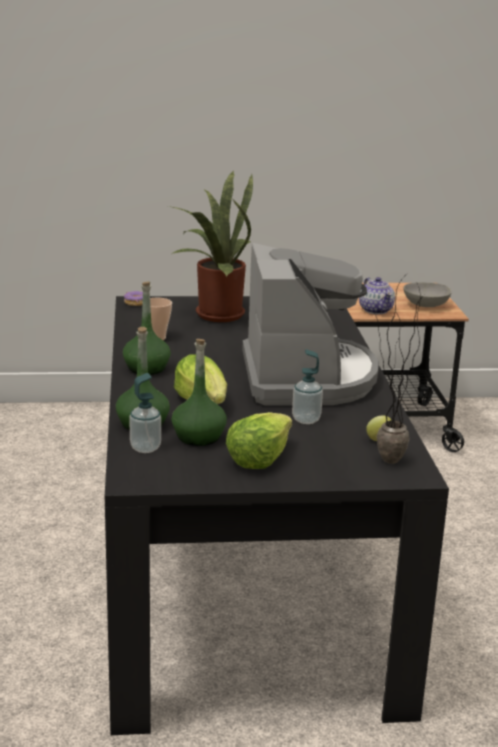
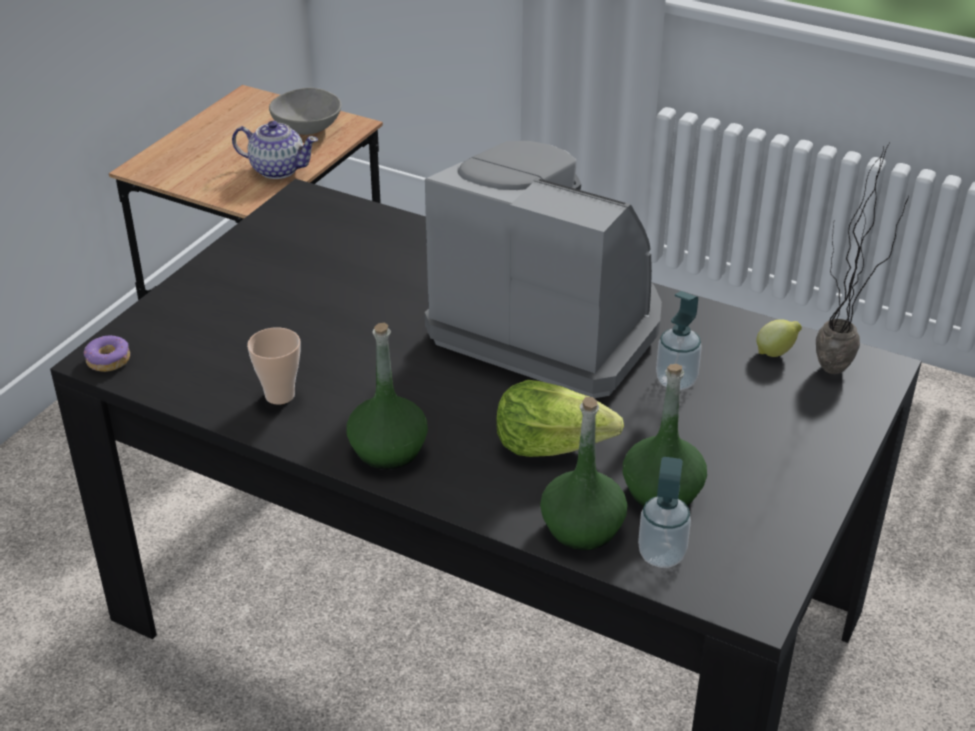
camera: 55 degrees left, 15 degrees up
potted plant [168,171,253,322] -> none
lettuce [226,412,292,469] -> none

